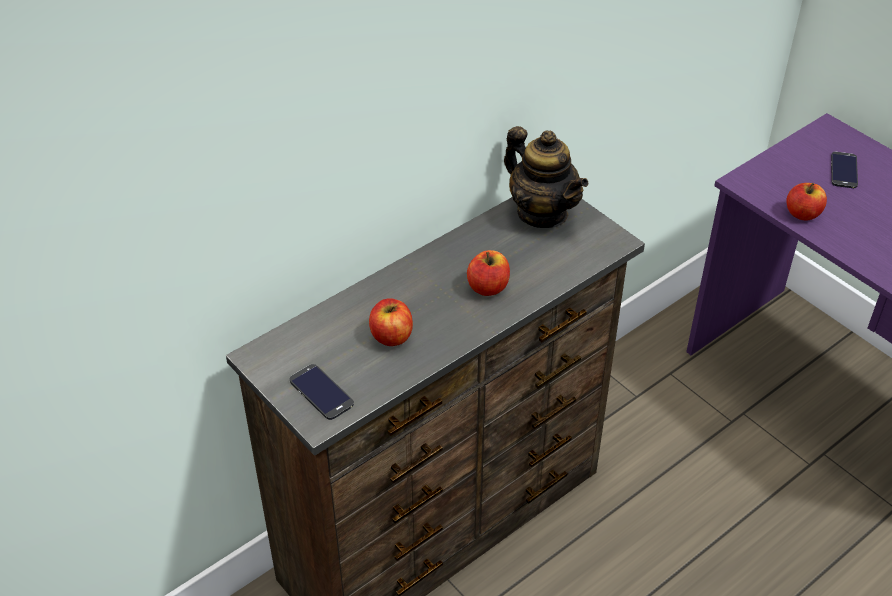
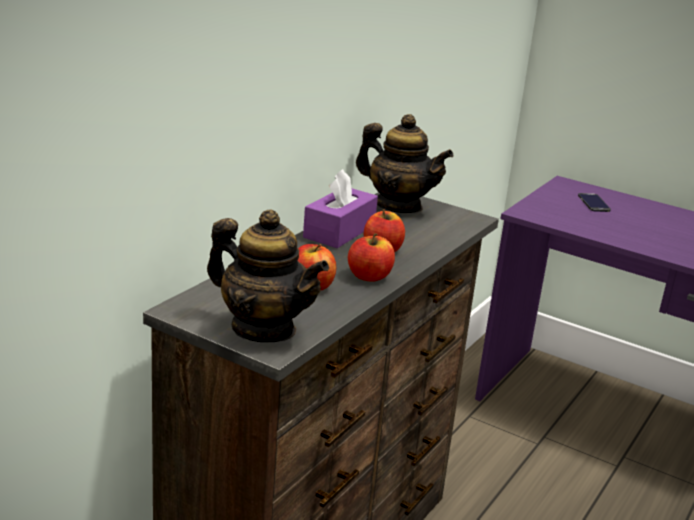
camera: 20 degrees left, 20 degrees down
phone [290,364,354,420] -> teapot [207,210,329,342]
apple [786,183,827,221] -> apple moved to [348,233,395,282]
none -> purple tissue box [303,169,378,248]

